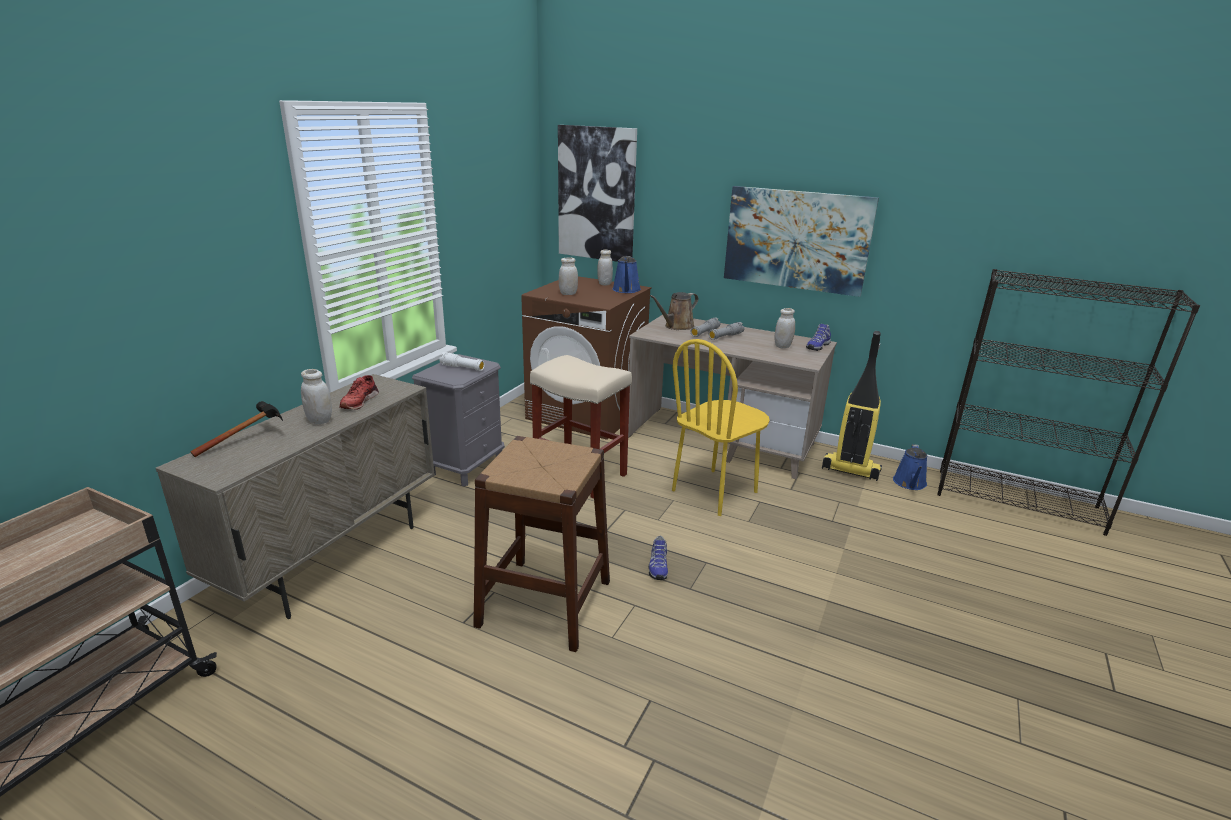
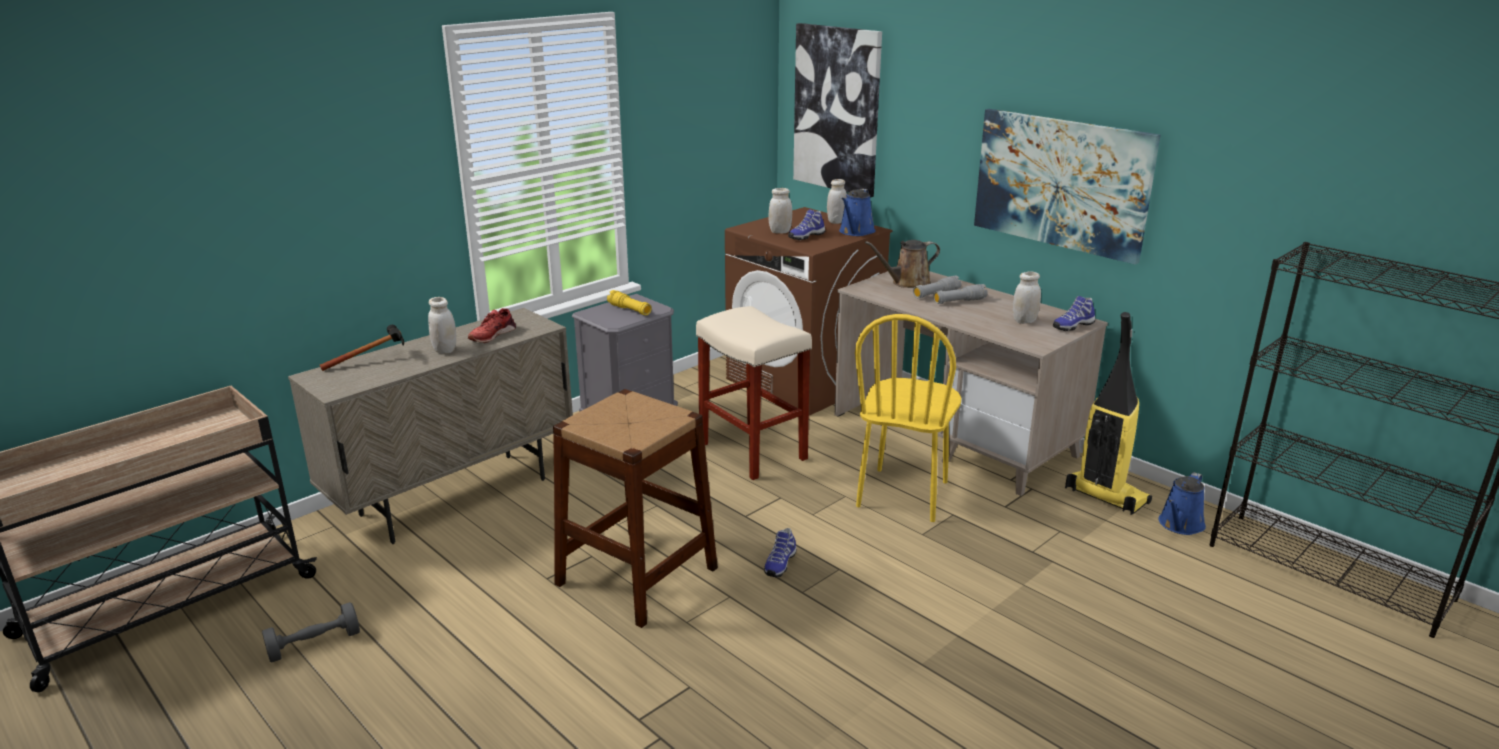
camera: 20 degrees right, 0 degrees up
white flashlight [439,352,485,371] -> yellow flashlight [607,290,652,315]
yellow chair [672,339,770,516] -> yellow chair turned 45 degrees counterclockwise [855,314,961,522]
none -> grey dumbbell [262,602,360,662]
none -> shoe [788,209,825,240]

